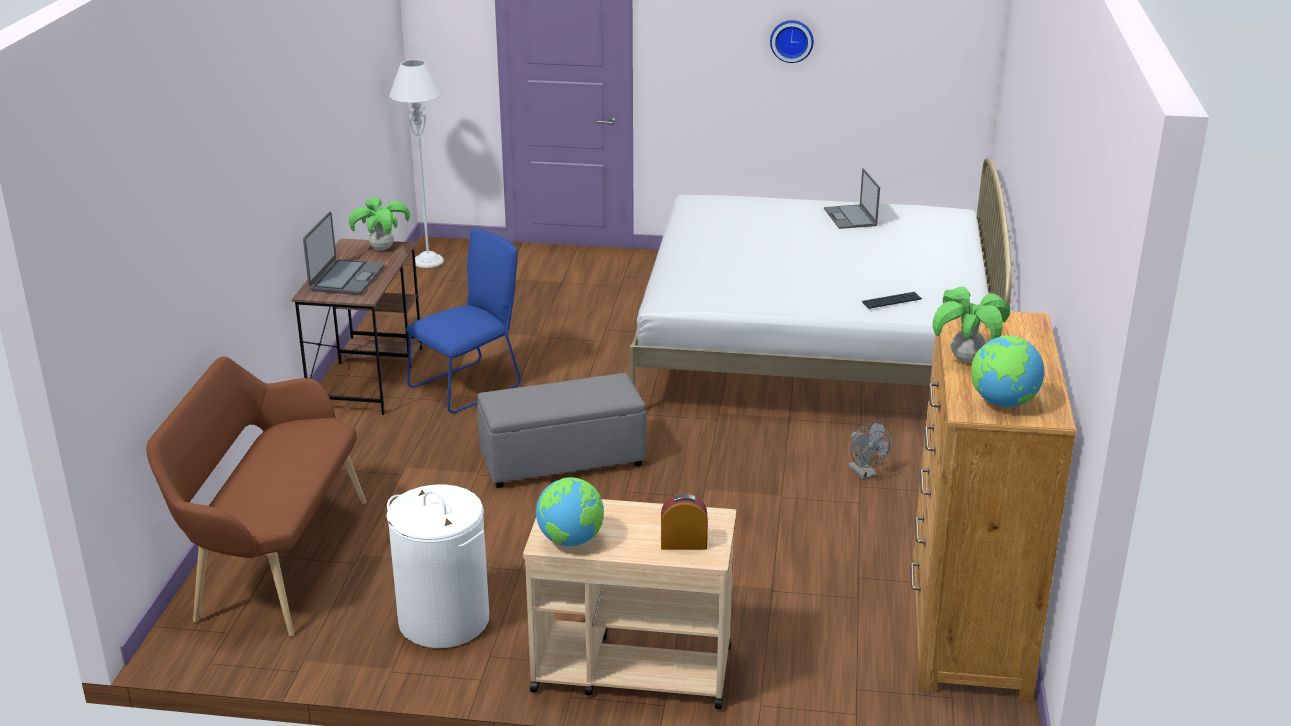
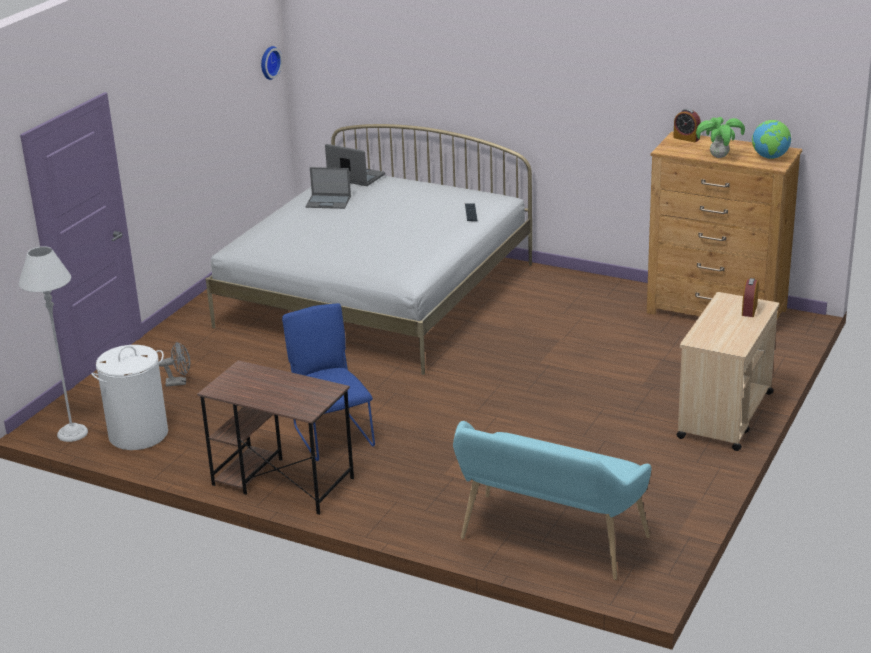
camera: 70 degrees left, 0 degrees up
brown bench [146,356,366,637] -> turquoise bench [453,421,651,580]
laptop [303,212,385,295] -> laptop moved to [325,144,385,186]
potted plant [349,197,410,251] -> none
white laundry basket [386,484,489,648] -> white laundry basket moved to [91,345,168,450]
grey ottoman [477,373,646,488] -> none
globe [536,477,604,546] -> none
wall clock [770,20,814,63] -> wall clock moved to [261,46,282,80]
grey fan [848,421,892,480] -> grey fan moved to [158,342,190,387]
none -> alarm clock [673,109,701,142]

